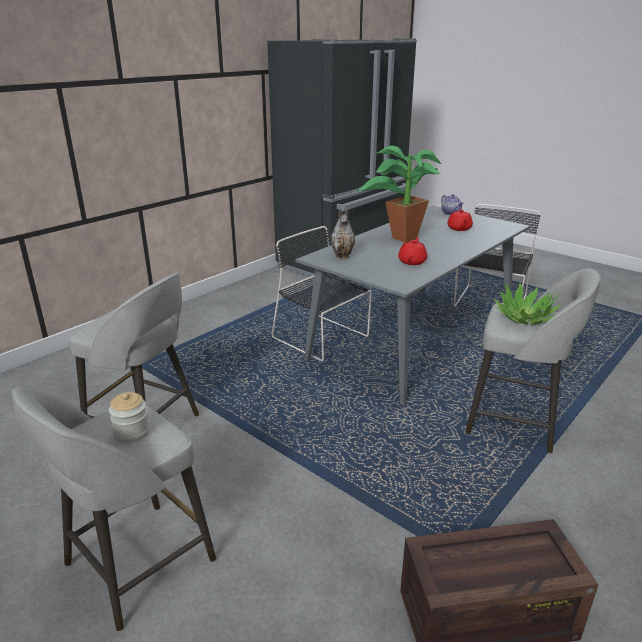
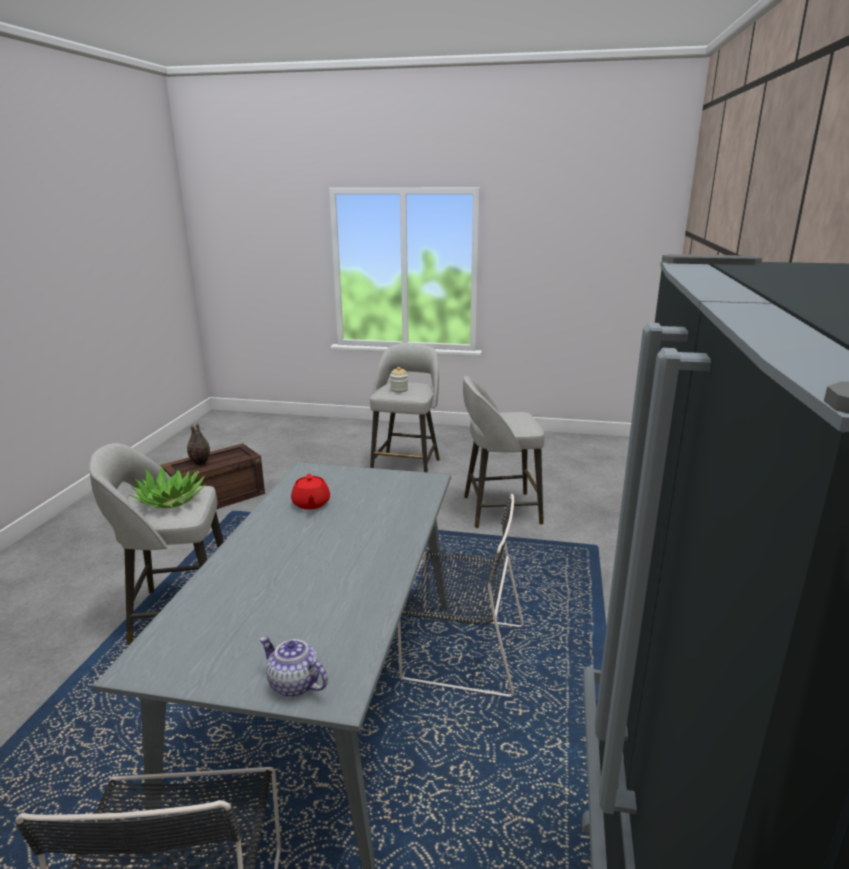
camera: 150 degrees right, 5 degrees down
vase [331,209,355,259] -> vase moved to [187,423,210,466]
potted plant [357,145,442,242] -> none
red teapot [447,209,473,231] -> none

